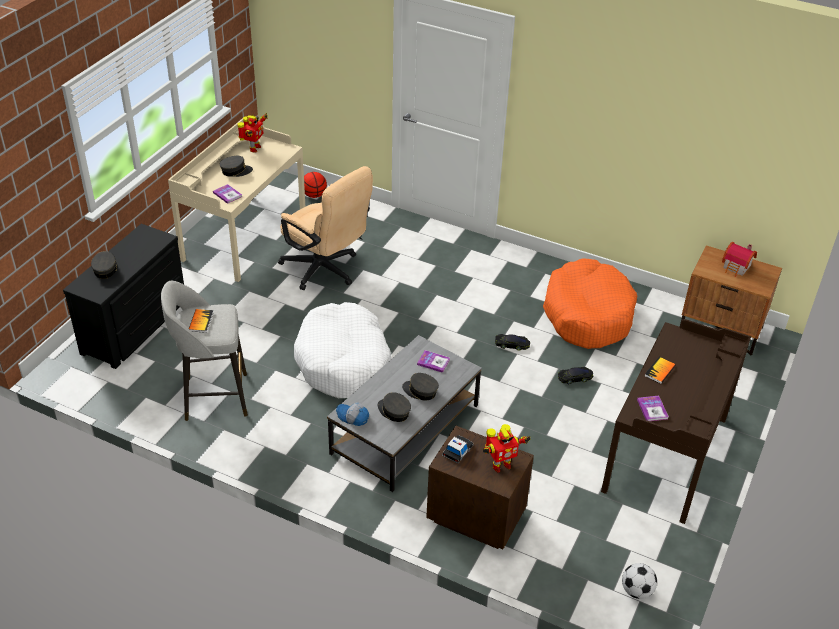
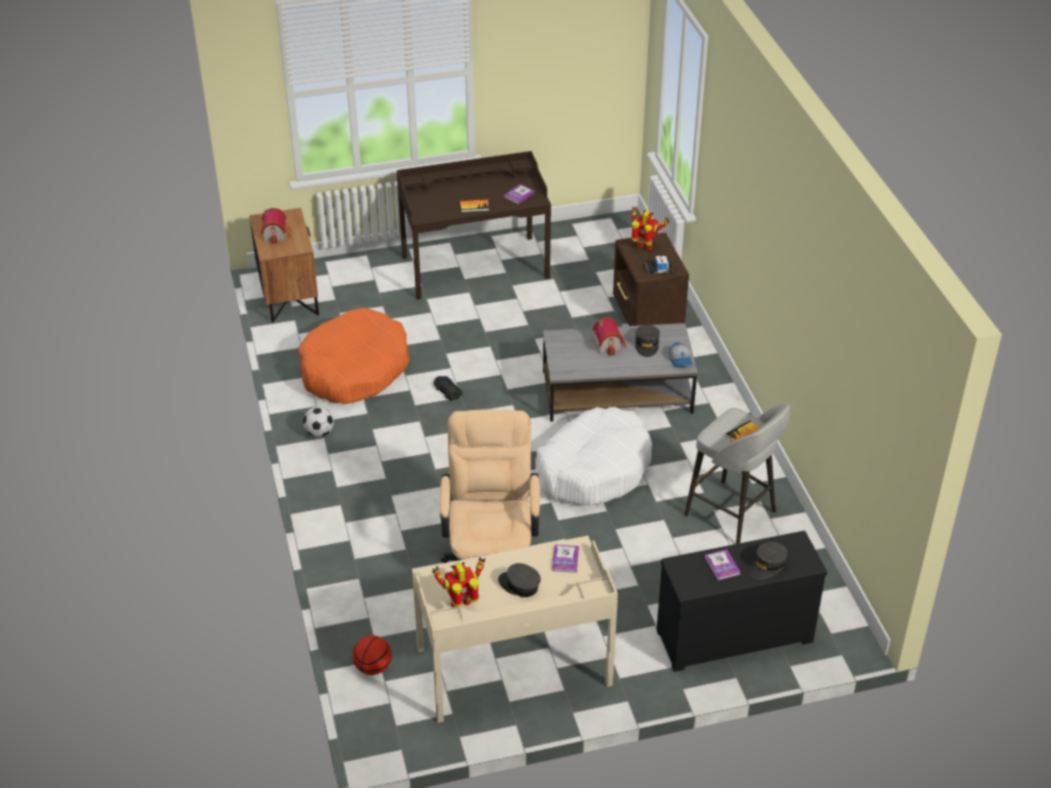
camera: 130 degrees left, 0 degrees up
grey cap [402,373,439,400] -> toy house [593,317,626,356]
book [417,350,450,373] -> book moved to [704,549,741,580]
black toy car [558,367,593,384] -> none
football [622,563,657,599] -> football moved to [303,407,334,437]

